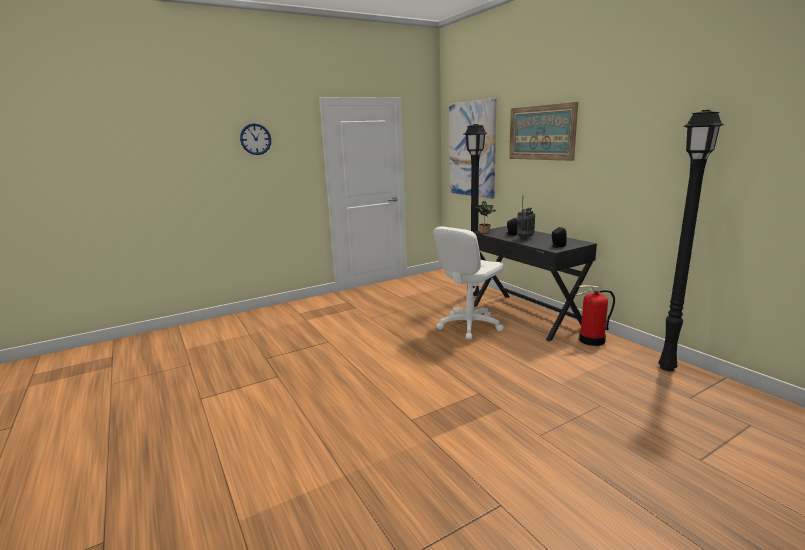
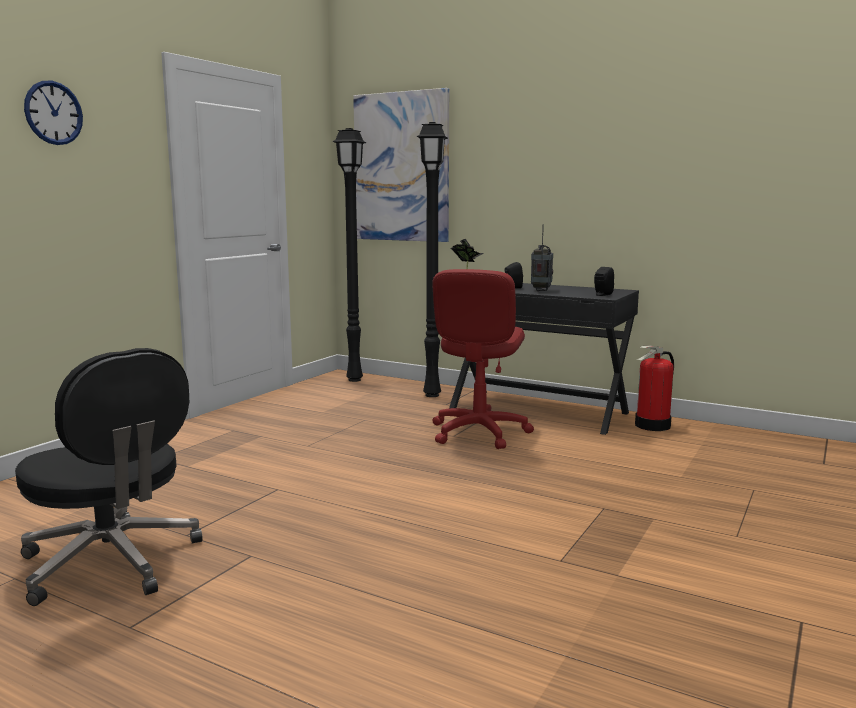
camera: 30 degrees left, 5 degrees down
white office chair [433,226,504,339] -> red office chair [432,269,534,449]
picture [509,102,578,161] -> none
black floor lamp [658,110,725,371] -> black floor lamp moved to [332,128,366,382]
none -> black office chair [15,348,202,606]

